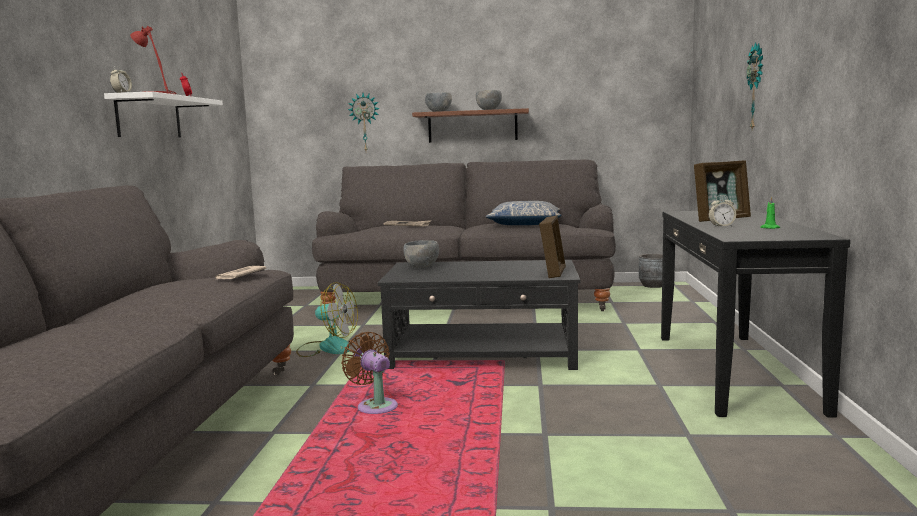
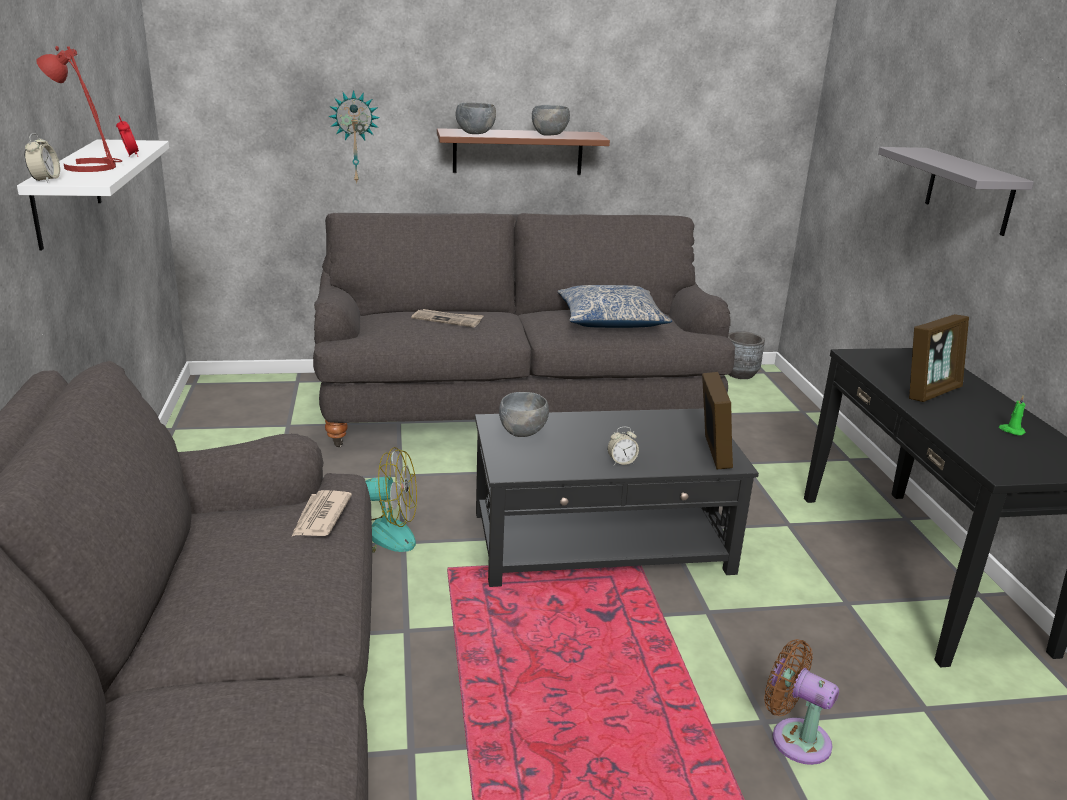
camera: 15 degrees left, 15 degrees up
brown fan [341,332,398,414] -> brown fan moved to [764,639,839,765]
alarm clock [709,195,736,227] -> alarm clock moved to [607,427,639,465]
wall clock [747,42,763,129] -> grey shelf [878,147,1034,236]

